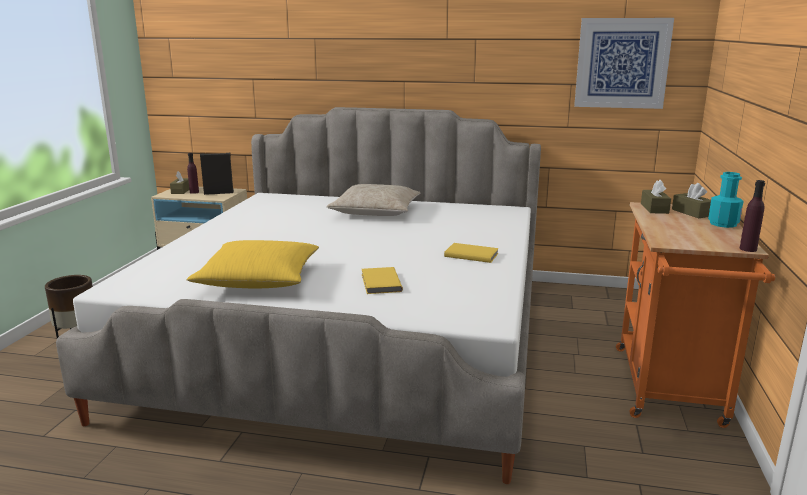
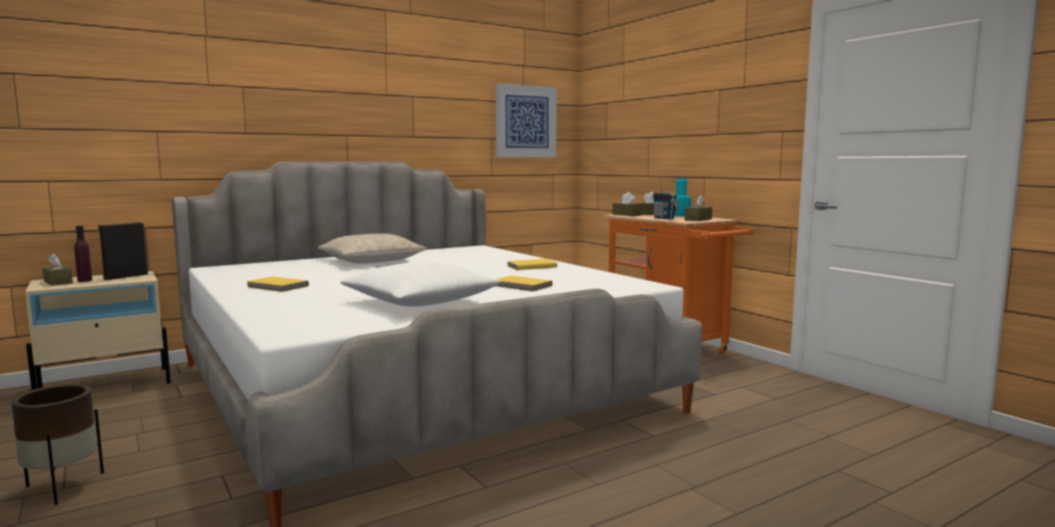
camera: 45 degrees left, 10 degrees down
yellow pillow [187,240,319,288] -> white pillow [340,262,501,306]
purple bottle [740,180,765,252] -> none
none -> yellow book [246,276,309,292]
none -> radio [653,179,679,219]
none -> brown tissue box [685,195,713,221]

